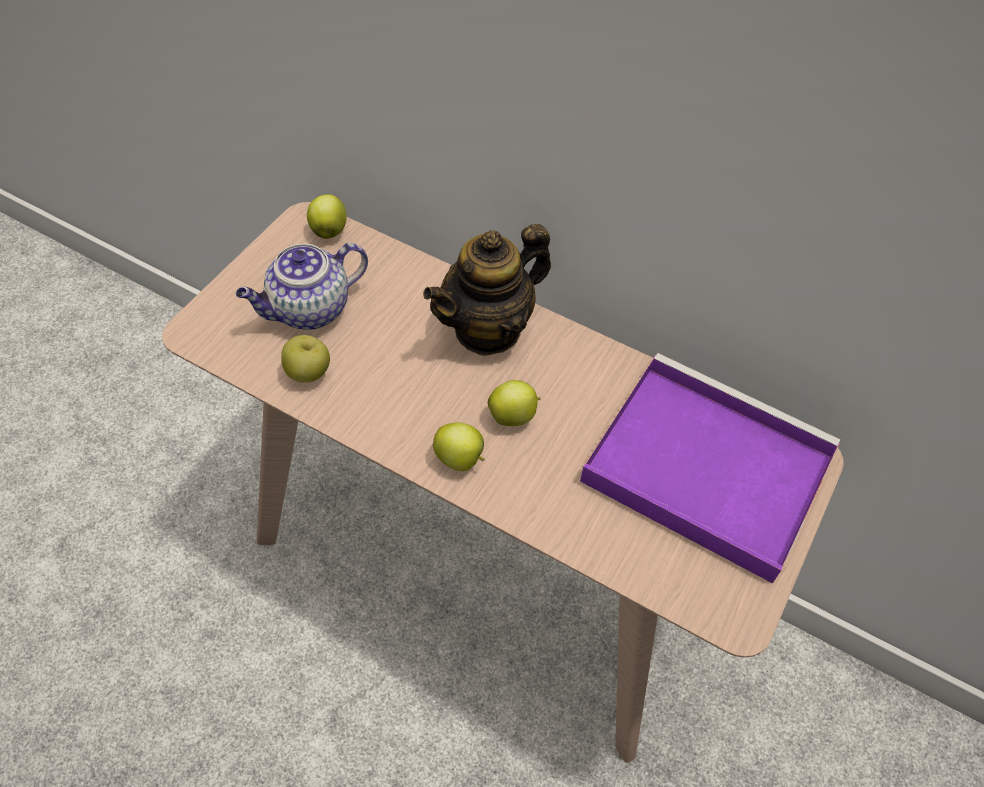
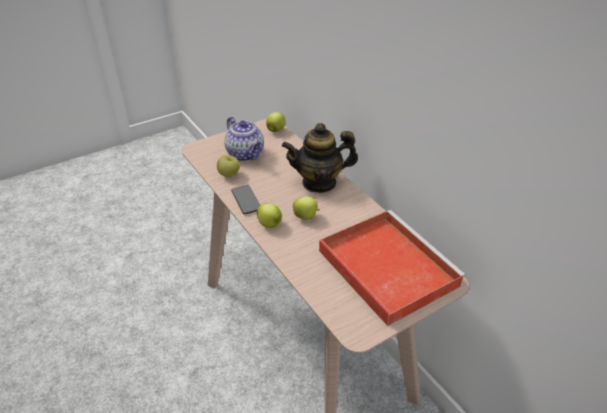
camera: 30 degrees right, 15 degrees down
teapot [236,243,368,330] -> teapot turned 120 degrees counterclockwise [224,117,264,161]
purple tray [580,353,840,583] -> red tray [319,210,466,326]
none -> phone [231,185,260,215]

